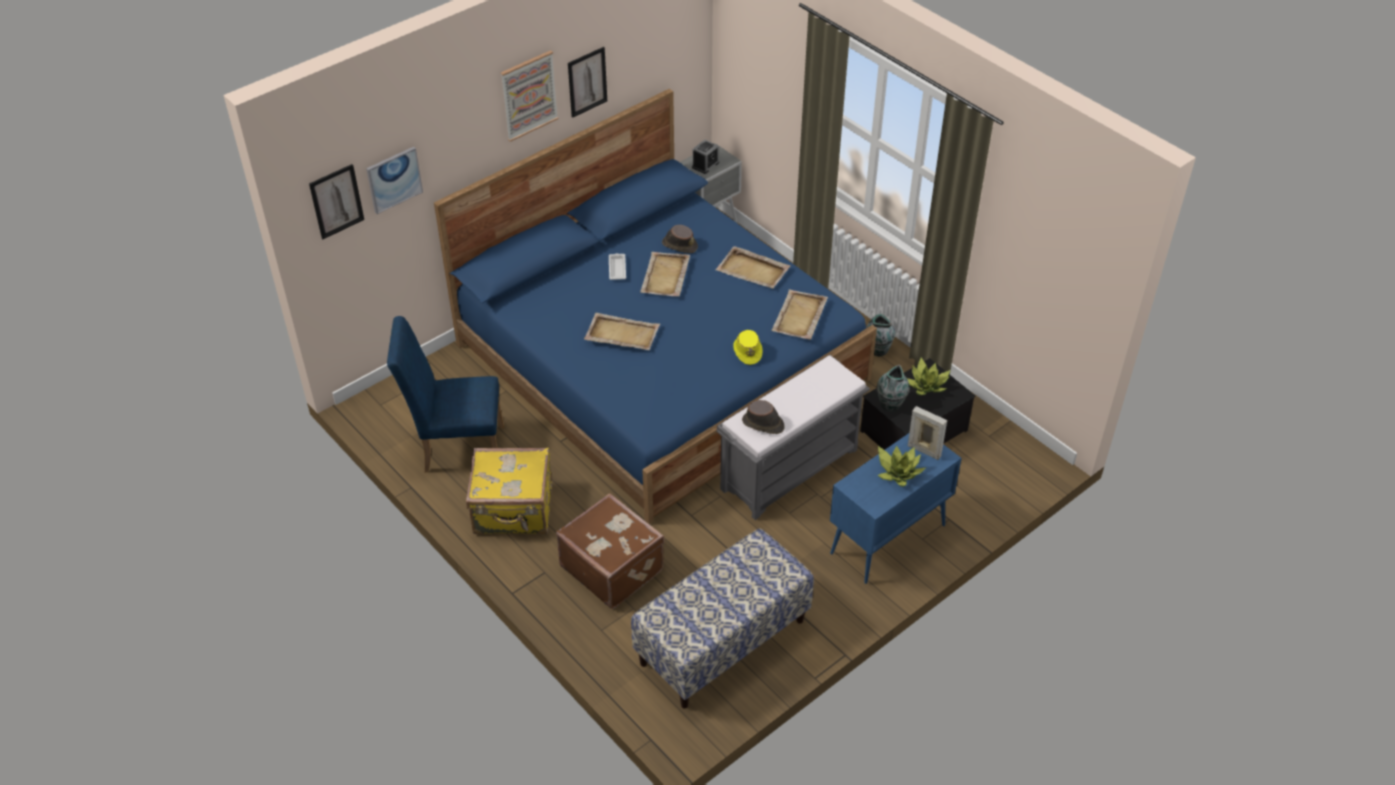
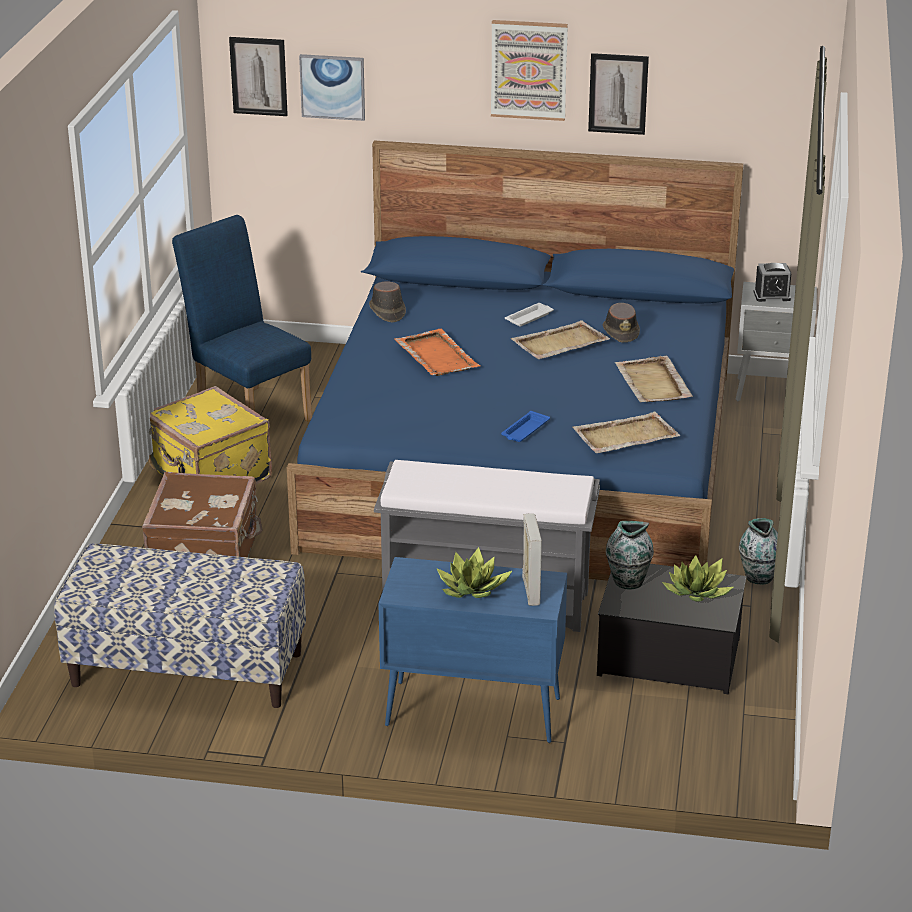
camera: 50 degrees right, 15 degrees down
beige tray [584,313,660,350] -> orange tray [394,329,481,376]
yellow hat [733,330,763,365] -> blue tray [501,411,550,442]
brown hat [742,400,785,434] -> brown hat moved to [369,281,406,322]

